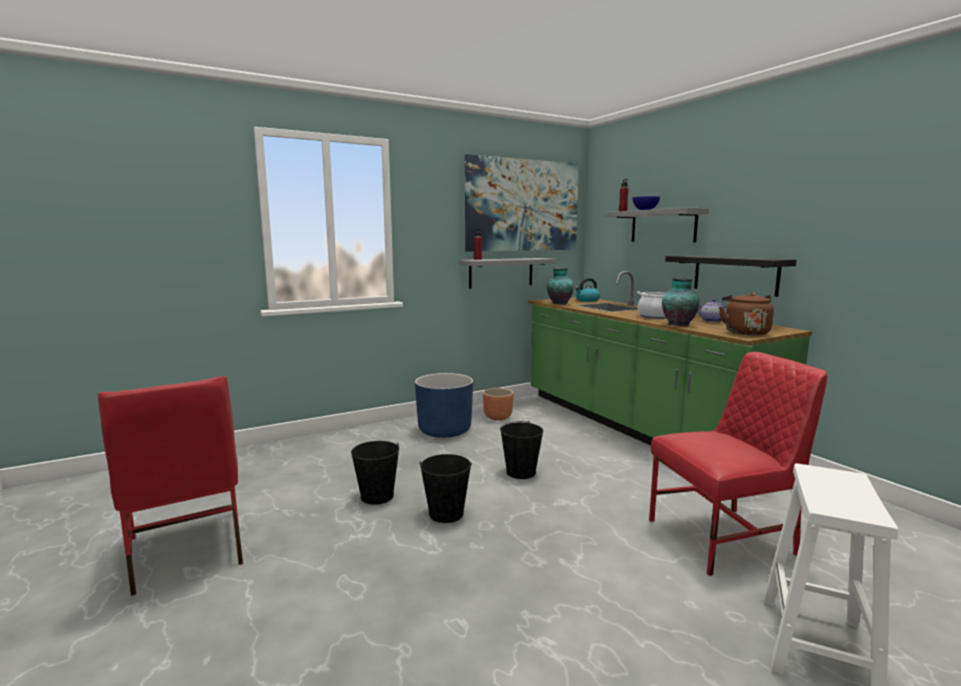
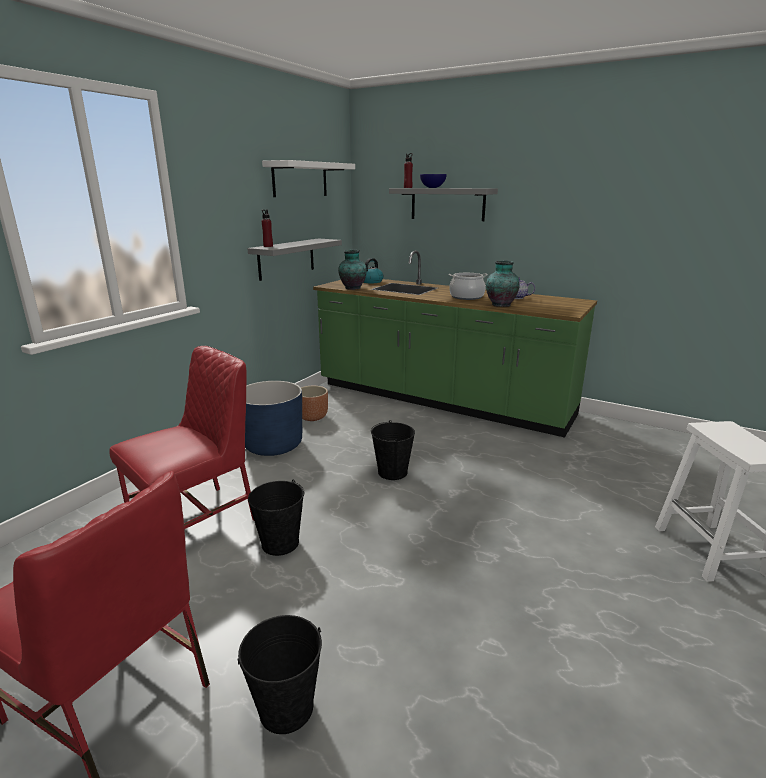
camera: 30 degrees left, 10 degrees up
black bucket [419,454,472,523] -> black bucket moved to [238,615,322,734]
picture [465,154,579,252] -> white shelf [262,160,355,197]
red chair [649,352,828,576] -> red chair moved to [109,346,254,529]
black shelf [665,255,797,297] -> none
brown kettle [719,292,774,335] -> none

